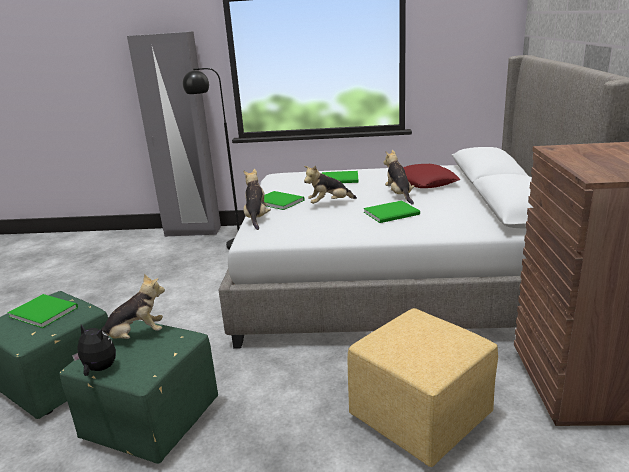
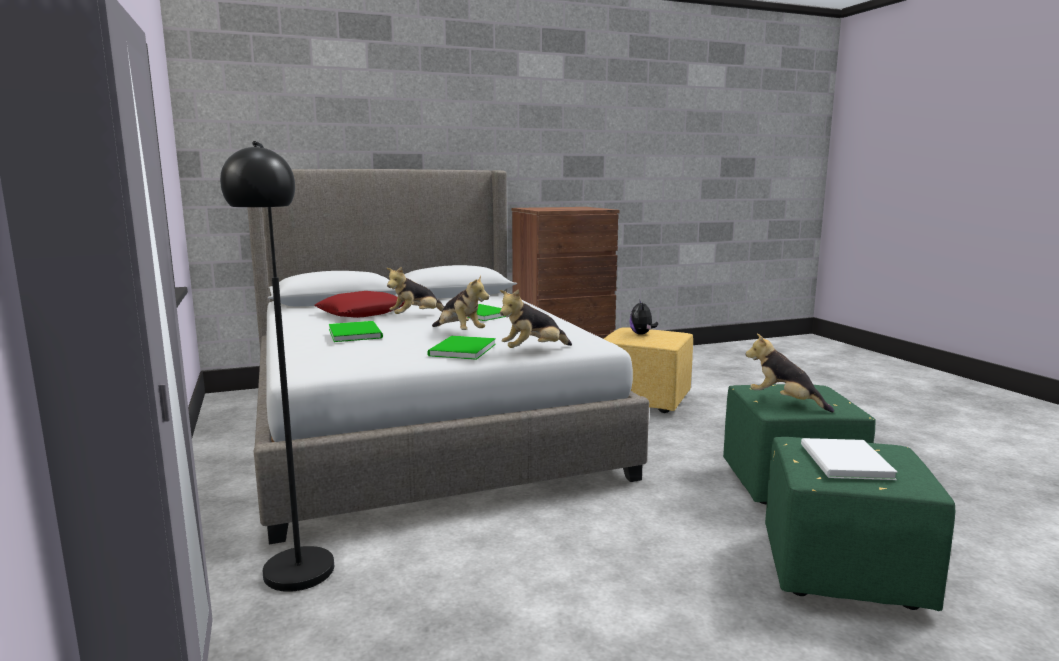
camera: 115 degrees left, 10 degrees down
green book [7,294,78,328] -> white book [801,438,897,480]
plush toy [72,325,116,376] -> plush toy moved to [630,299,658,335]

